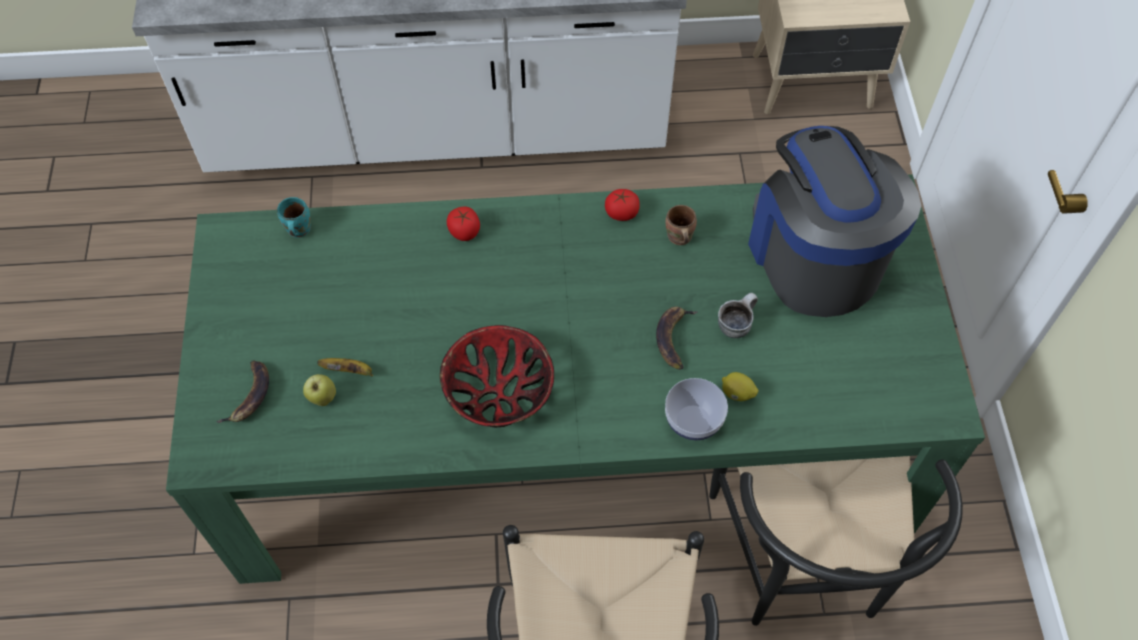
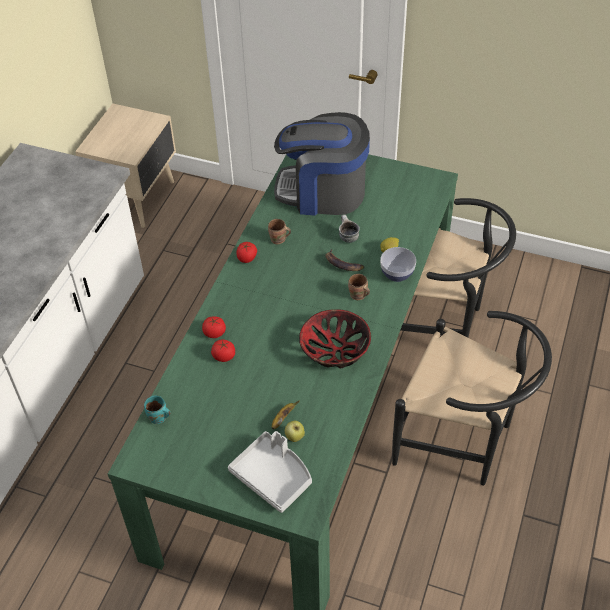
camera: 65 degrees left, 10 degrees down
banana [216,360,269,423] -> grey tray [228,431,312,513]
none -> tomato [211,340,235,362]
none -> brown mug [348,274,370,300]

